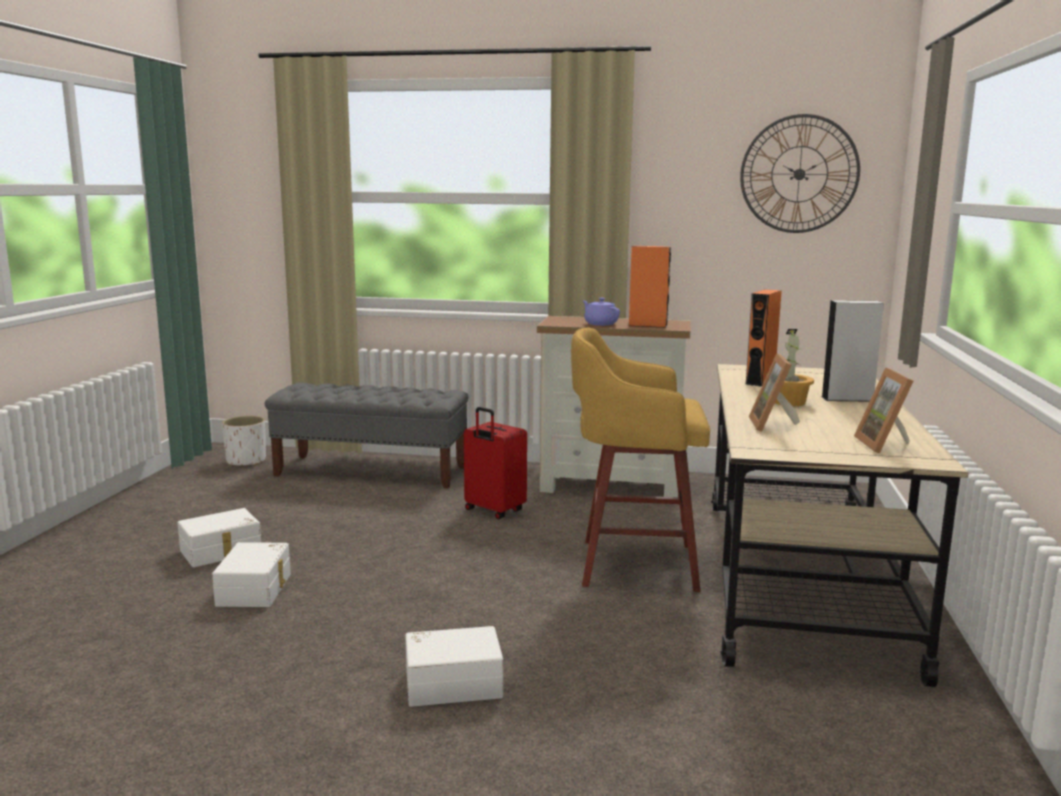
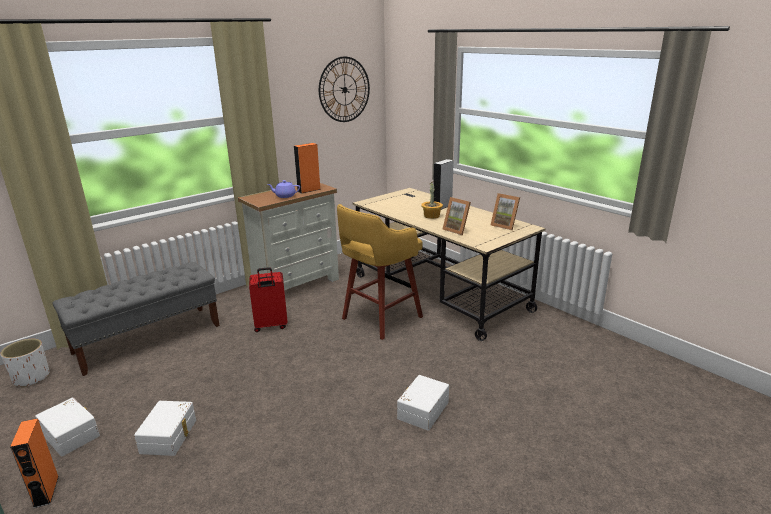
camera: 50 degrees left, 10 degrees up
white storage box [212,542,291,607] -> white storage box moved to [35,397,100,457]
orange speaker [745,289,782,387] -> orange speaker moved to [10,418,59,508]

